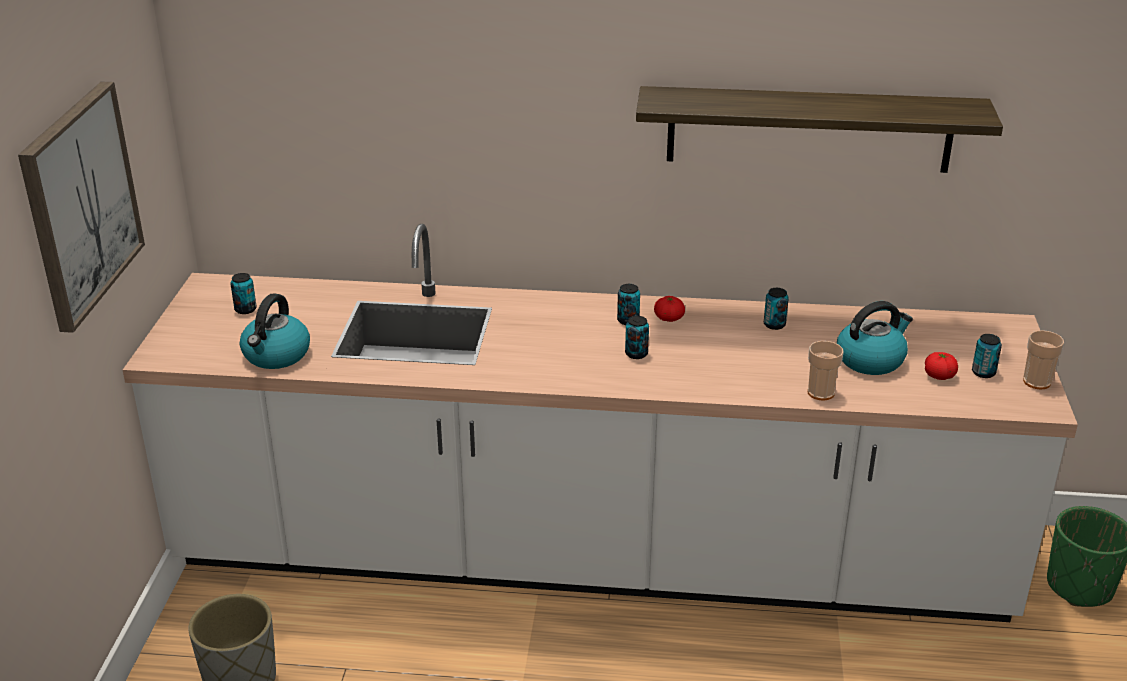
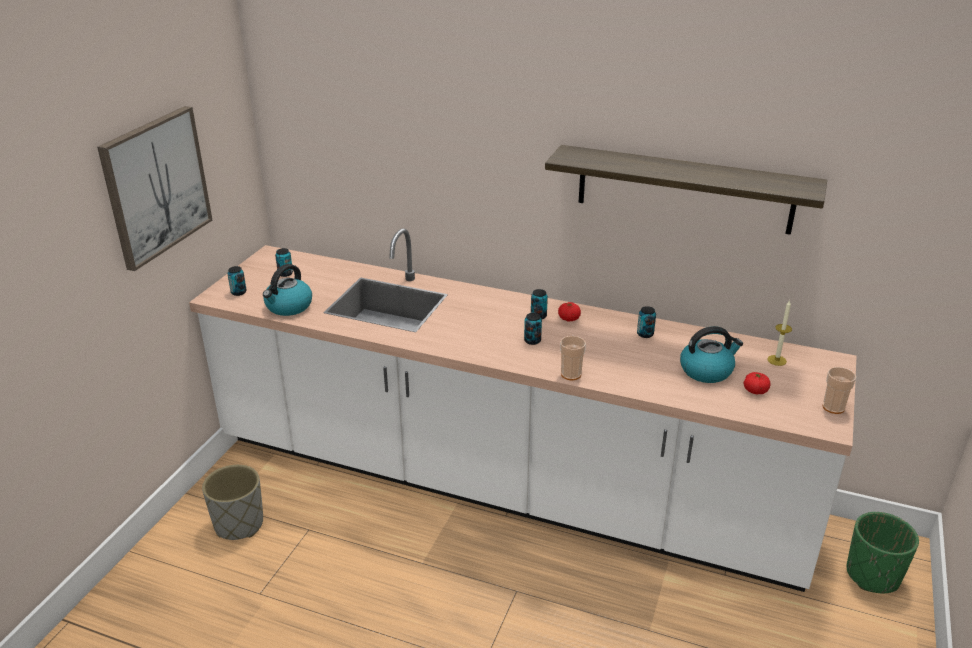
camera: 15 degrees right, 0 degrees up
cup [808,341,844,400] -> cup moved to [560,336,586,380]
can [972,334,1002,378] -> can moved to [227,266,247,296]
none -> candle [767,300,792,366]

